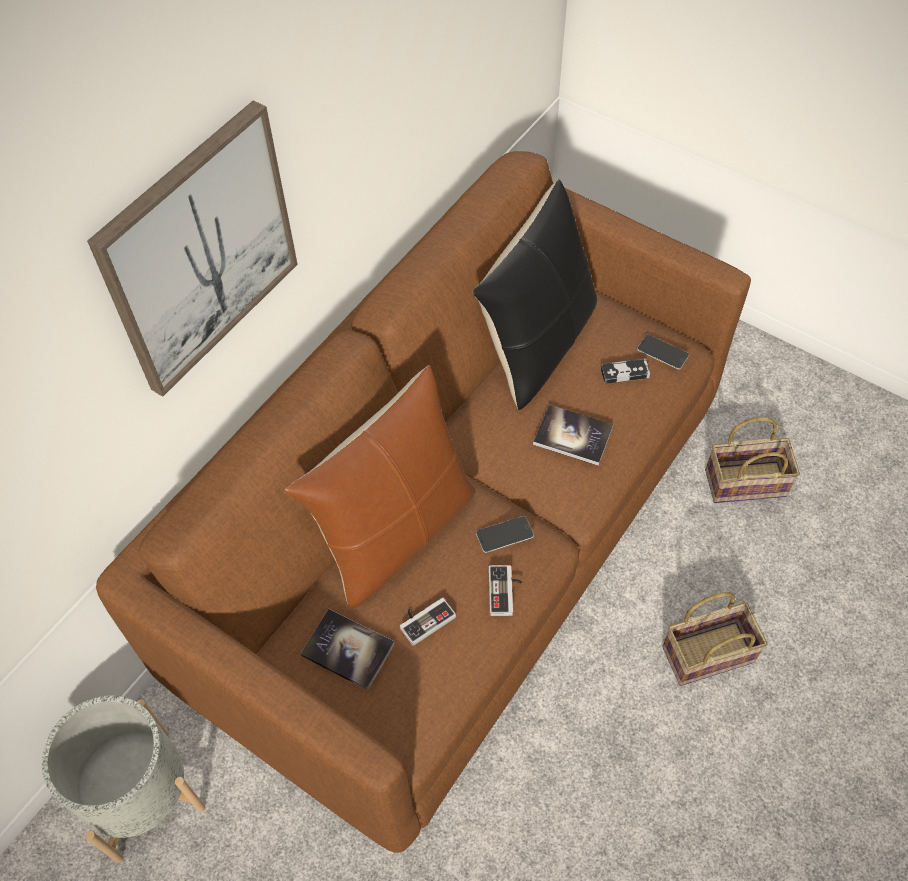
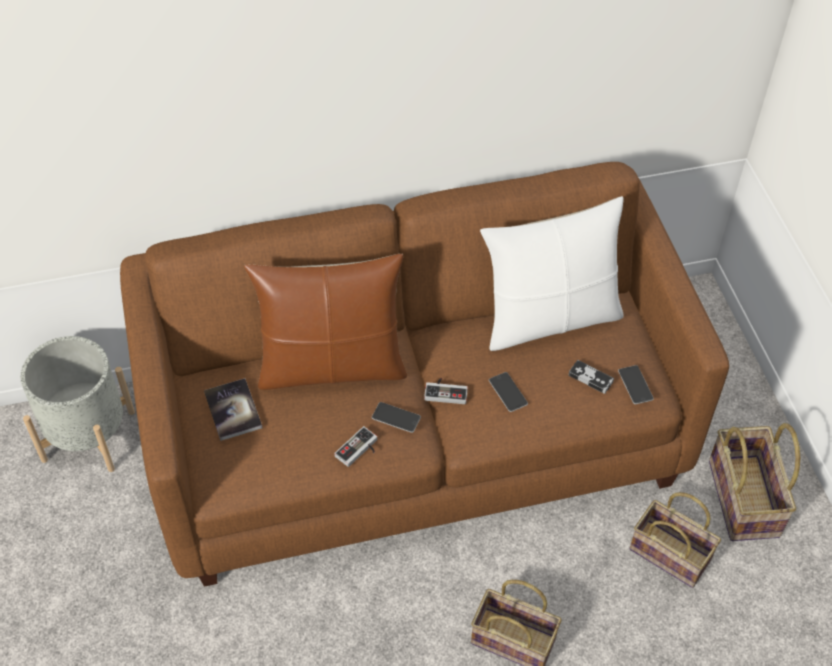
camera: 40 degrees right, 5 degrees down
picture [87,100,298,397] -> none
game controller [400,598,456,646] -> game controller moved to [424,378,468,404]
black pillow [473,179,597,410] -> white pillow [480,196,624,351]
book [533,405,613,466] -> phone [489,372,528,412]
none -> basket [709,423,800,541]

